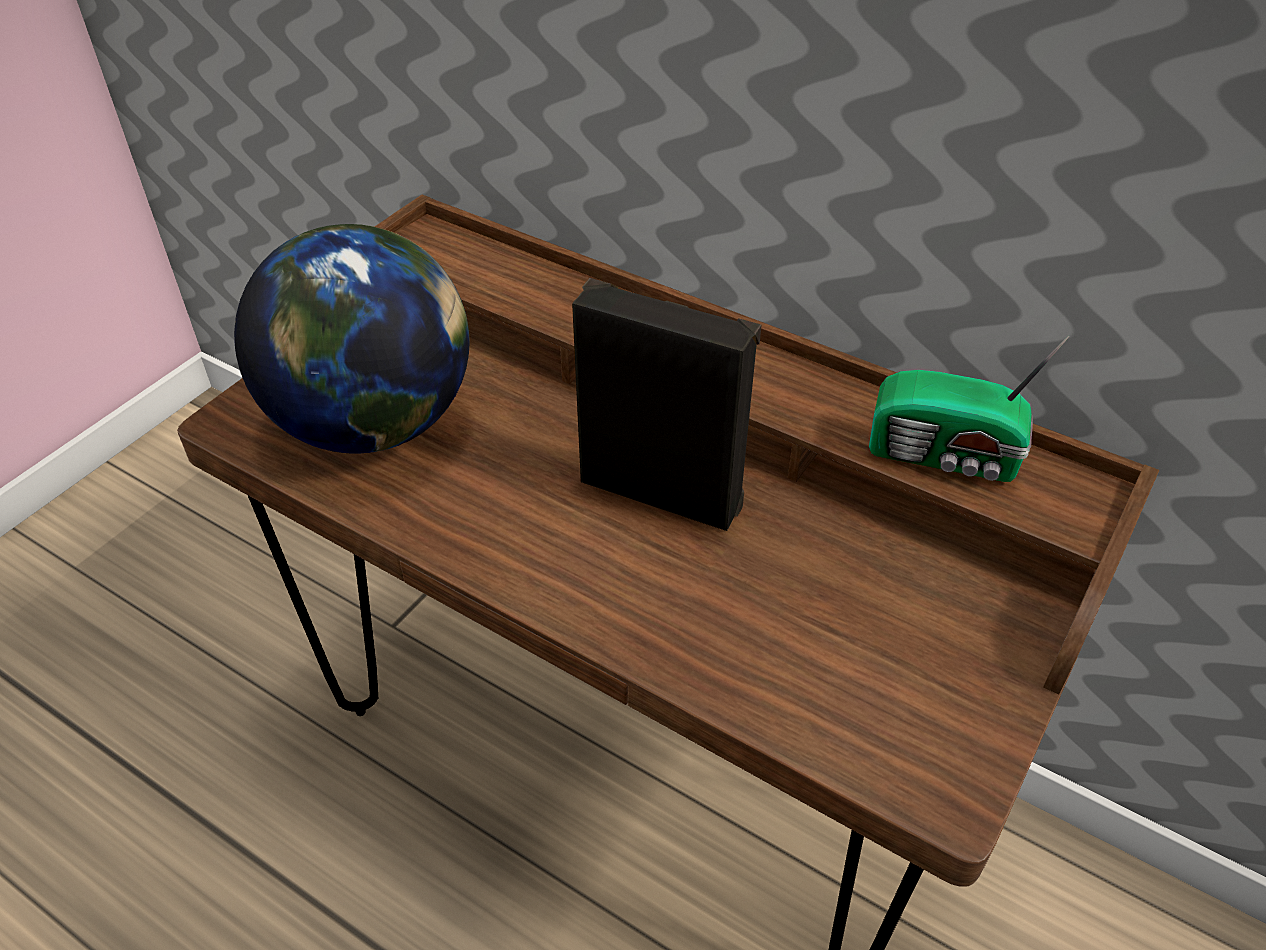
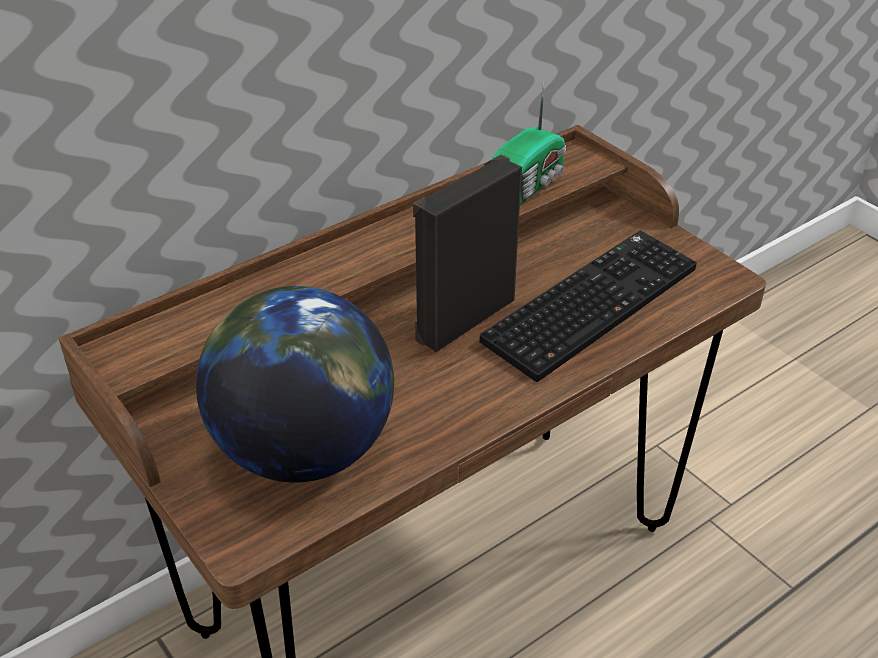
camera: 70 degrees left, 5 degrees down
none -> keyboard [479,231,697,382]

